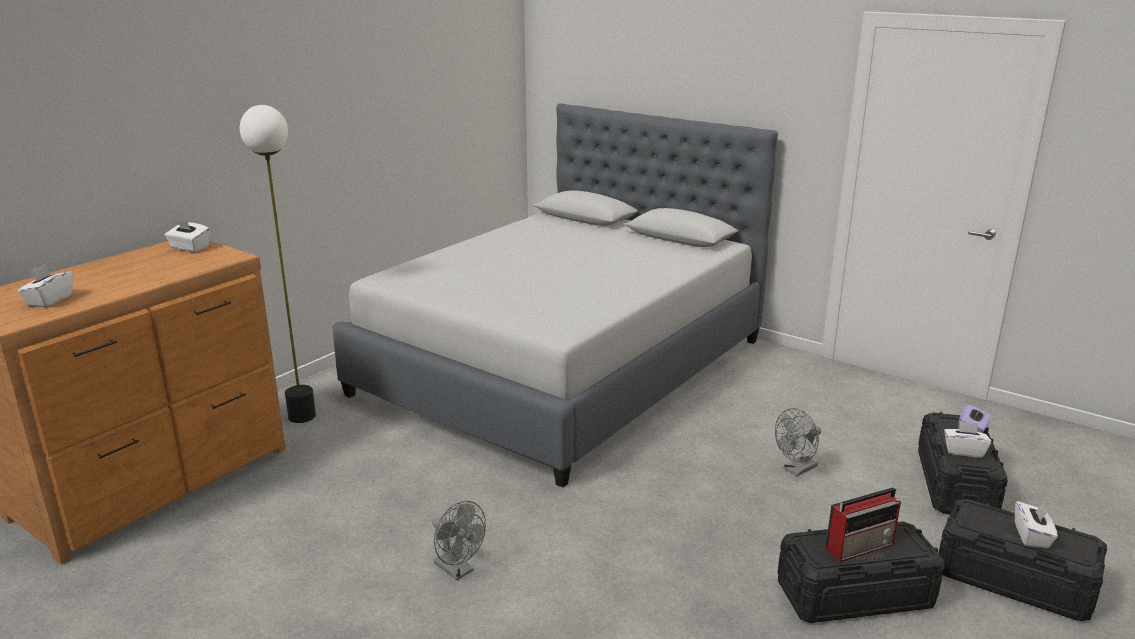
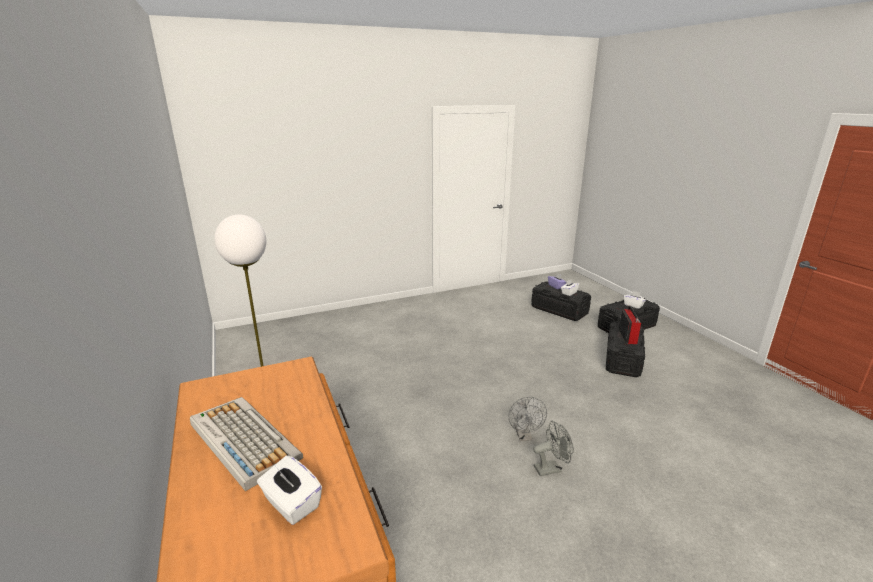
camera: 60 degrees left, 0 degrees up
white tissue box [165,219,210,252] -> none
grey bed [333,104,778,488] -> none
grey fan [775,408,821,476] -> grey fan moved to [509,397,547,441]
none -> keyboard [190,397,303,491]

